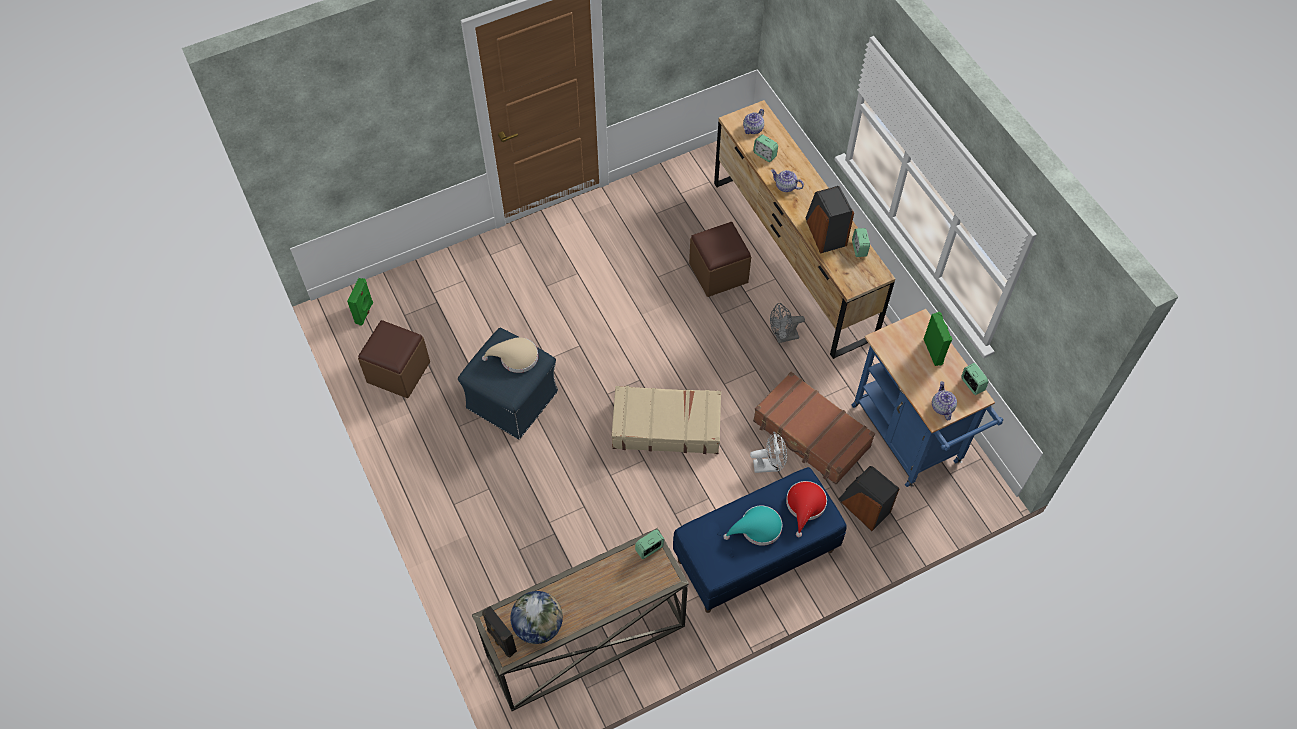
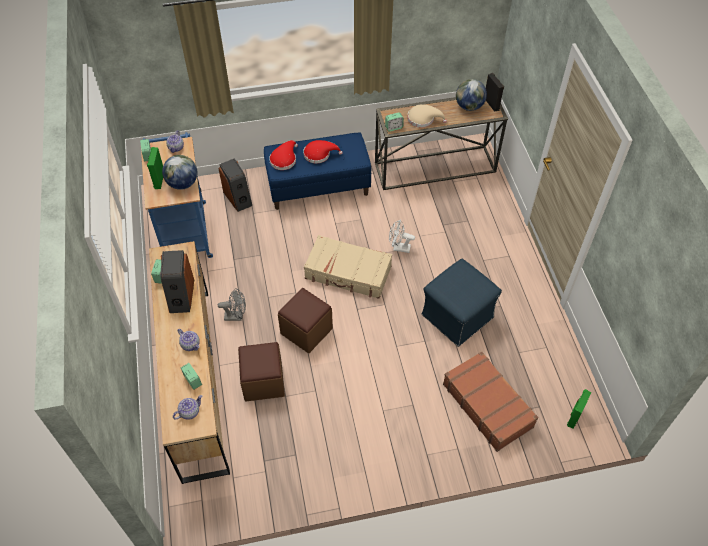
camera: 165 degrees left, 5 degrees down
brown ottoman [358,320,430,398] -> brown ottoman moved to [278,288,333,353]
beige hat [482,337,538,373] -> beige hat moved to [407,104,447,128]
turquoise hat [723,506,782,546] -> red hat [303,140,342,163]
white fan [750,432,787,473] -> white fan moved to [389,220,415,253]
brown suitcase [753,372,875,484] -> brown suitcase moved to [443,352,539,452]
none -> globe [162,155,197,190]

